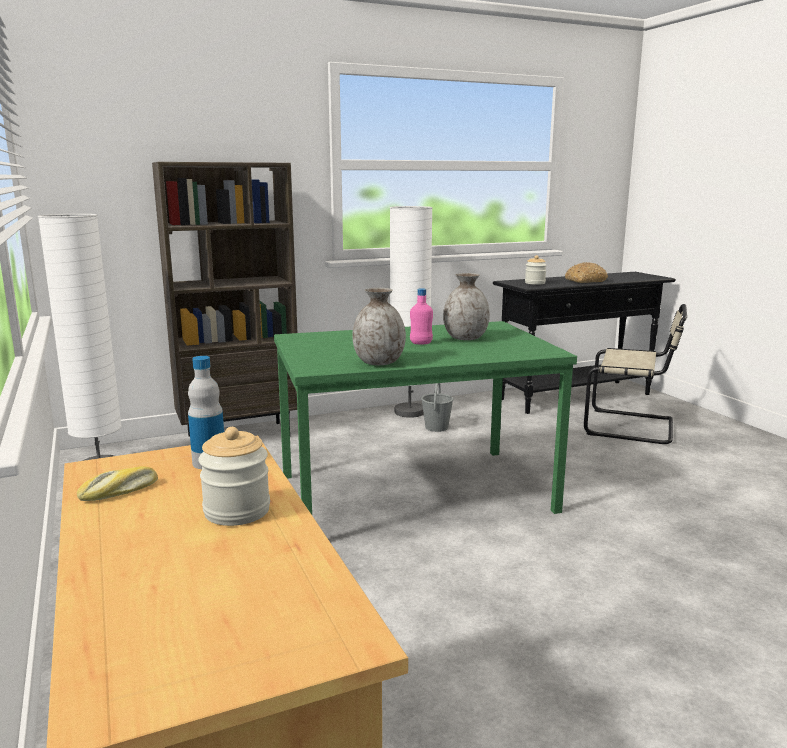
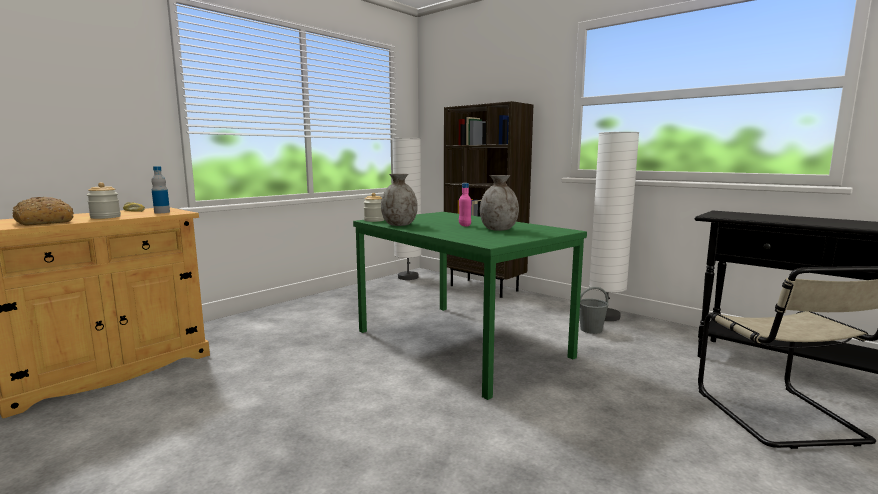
camera: 65 degrees right, 5 degrees down
jar [525,255,547,285] -> jar moved to [363,193,384,222]
bread [565,262,608,283] -> bread moved to [12,197,73,226]

